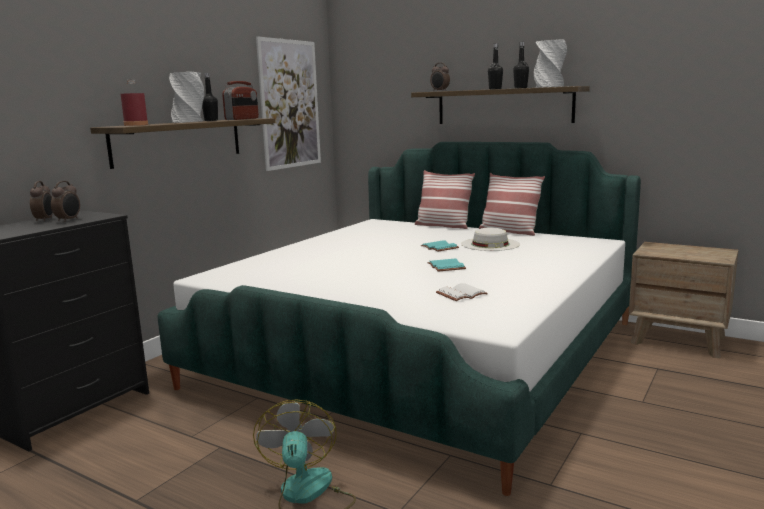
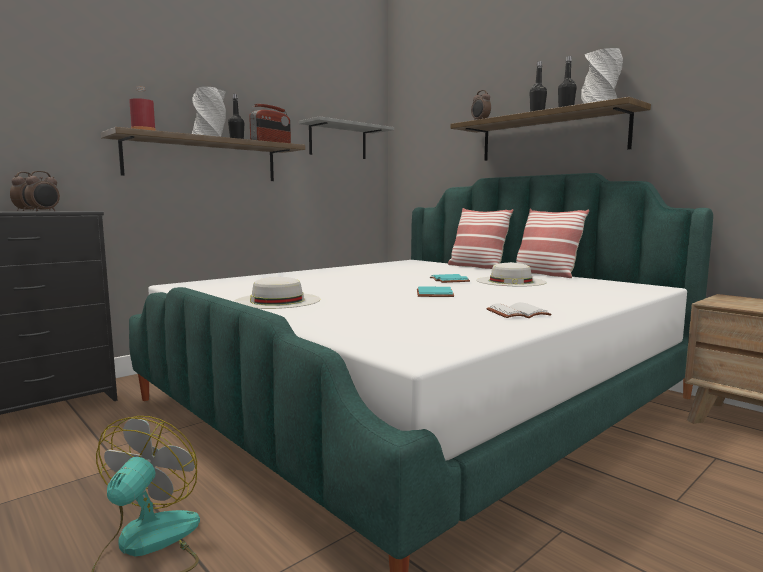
camera: 15 degrees right, 5 degrees down
picture [256,36,321,171] -> grey shelf [299,116,394,159]
white book [436,283,488,301] -> white book moved to [486,302,552,318]
none -> white hat [234,277,321,309]

